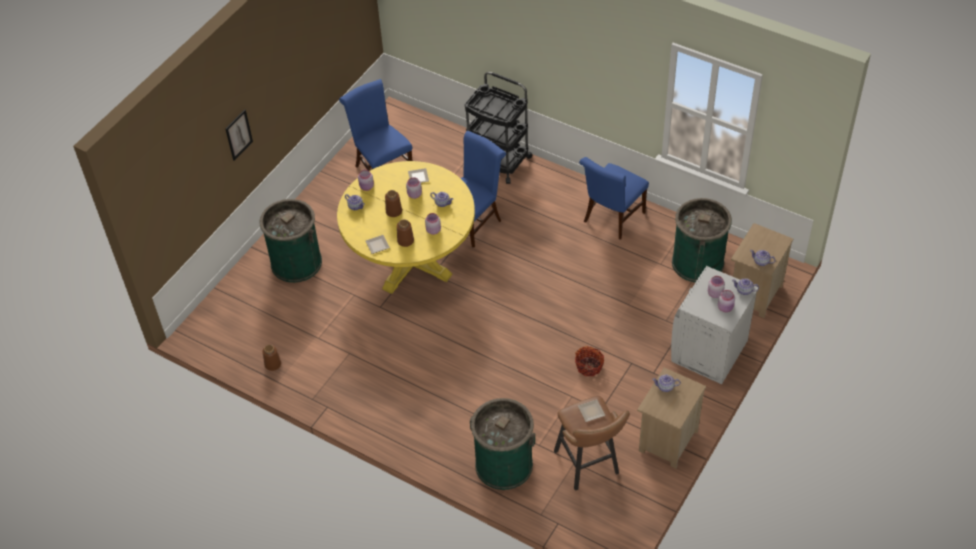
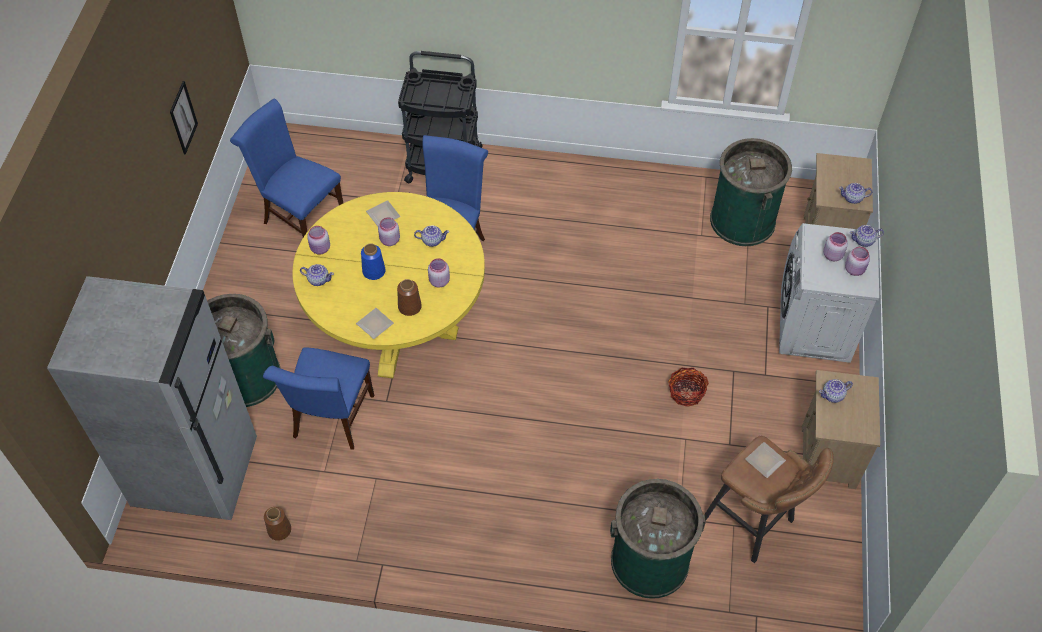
camera: 25 degrees left, 5 degrees up
picture [226,110,253,161] -> picture moved to [170,81,198,155]
brown vase [385,190,402,217] -> blue vase [361,243,385,280]
blue chair [579,157,649,240] -> blue chair moved to [263,347,374,450]
none -> grey fridge [47,276,257,520]

